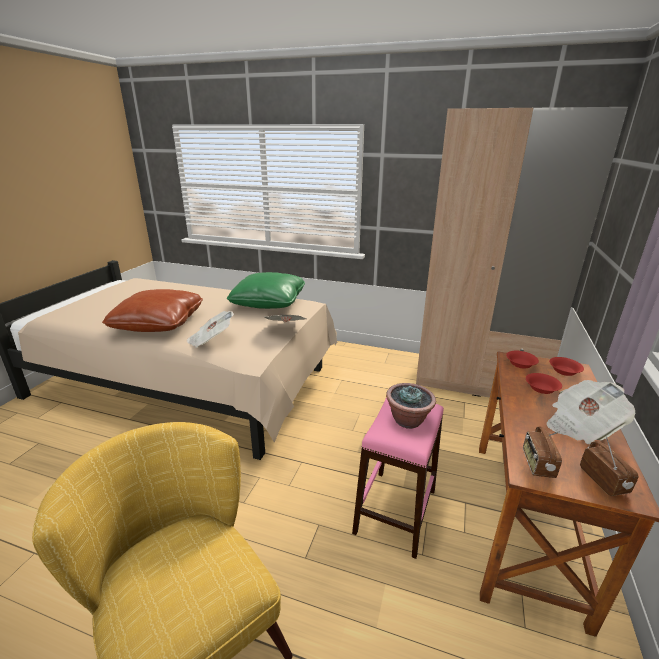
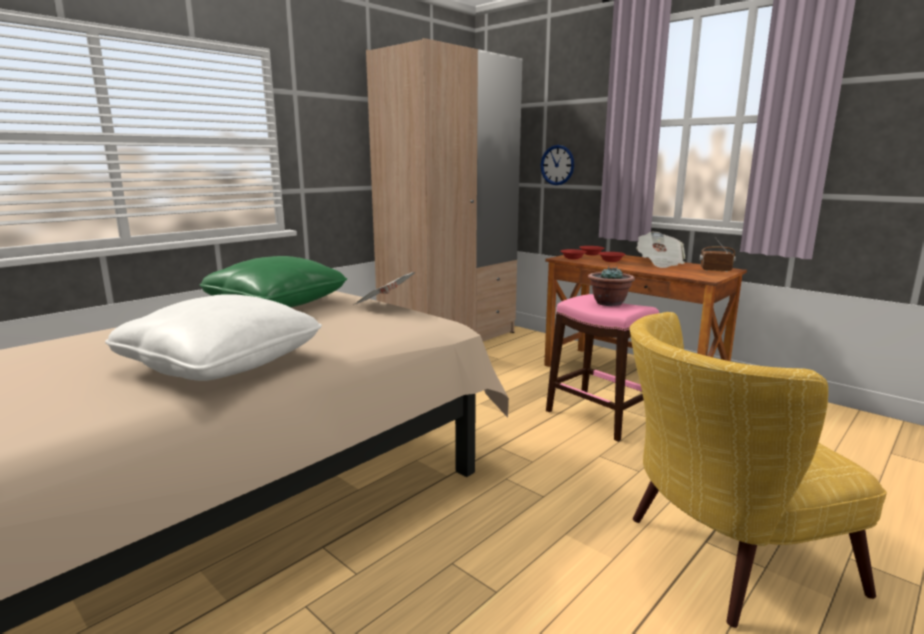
camera: 65 degrees left, 10 degrees down
brown pillow [102,289,203,332] -> white pillow [105,295,322,381]
newspaper [186,311,234,348] -> none
radio [523,427,562,478] -> none
none -> wall clock [541,145,574,185]

